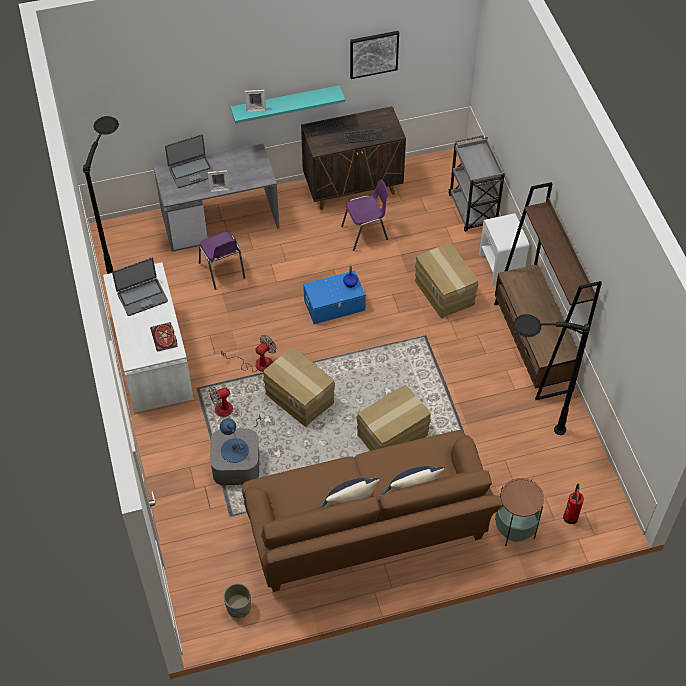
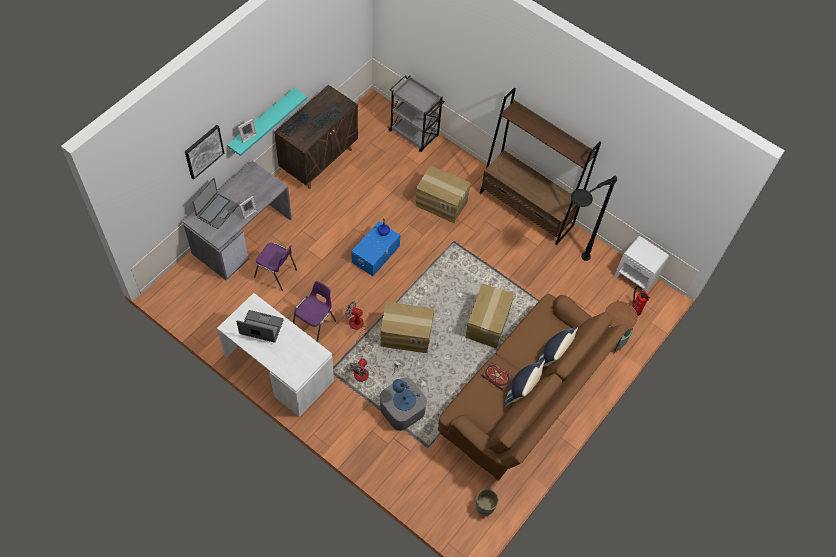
camera: 40 degrees left, 5 degrees up
black floor lamp [83,116,119,274] -> none
laptop [112,258,168,316] -> laptop turned 105 degrees counterclockwise [236,310,284,343]
book [150,322,178,352] -> book moved to [481,363,512,390]
fan [221,335,277,372] -> fan turned 75 degrees counterclockwise [345,301,367,351]
purple chair [341,179,389,251] -> purple chair moved to [293,281,336,342]
picture [350,31,399,79] -> picture moved to [185,125,224,180]
white nightstand [479,213,529,286] -> white nightstand moved to [614,236,669,293]

